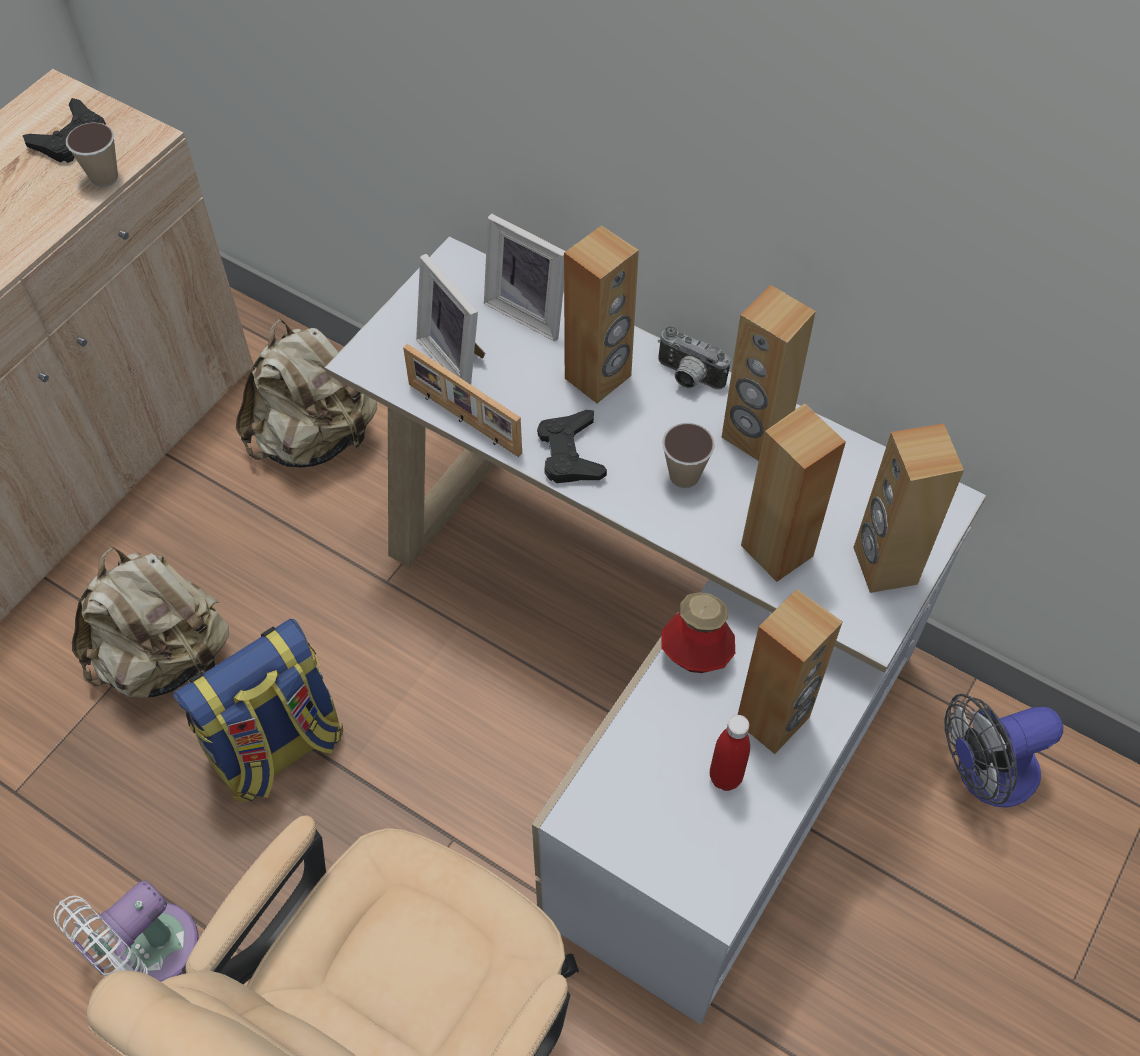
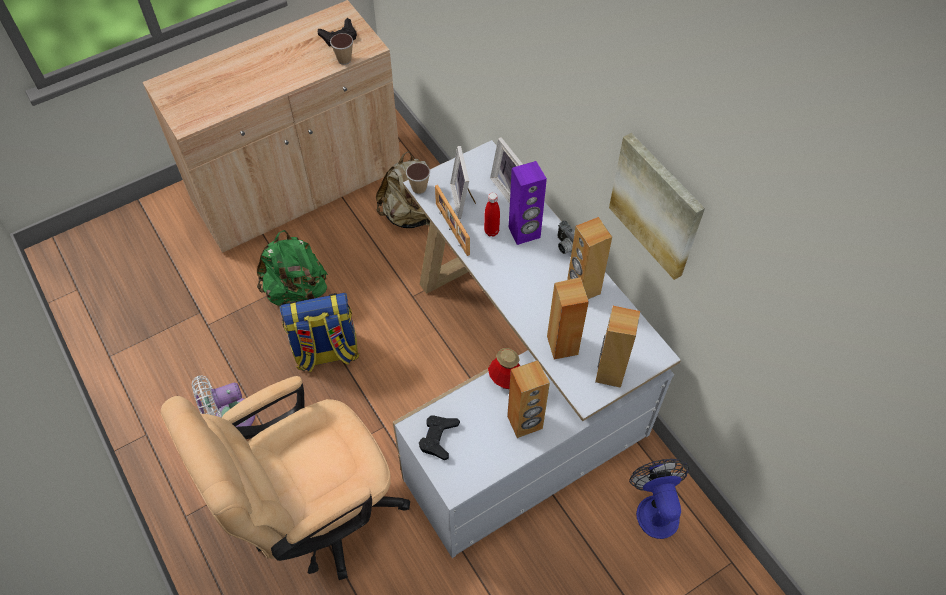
camera: 25 degrees right, 0 degrees up
beige backpack [72,547,229,698] -> green backpack [257,230,328,306]
black game controller [537,410,607,483] -> black game controller moved to [419,415,460,460]
brown speaker [564,225,639,403] -> purple speaker [509,161,547,245]
cup [662,423,715,488] -> cup moved to [406,163,430,194]
red bottle [710,715,750,791] -> red bottle moved to [484,193,500,237]
fan [944,694,1063,808] -> fan turned 75 degrees clockwise [629,459,690,539]
none -> picture [609,133,705,280]

